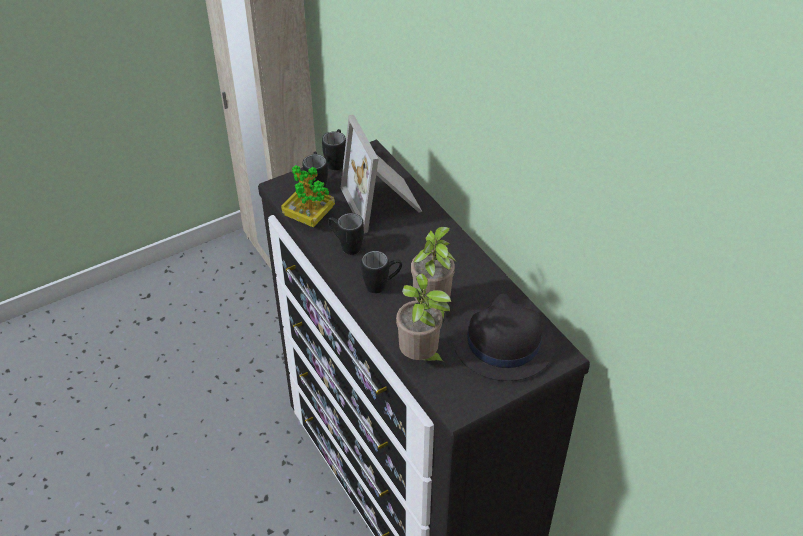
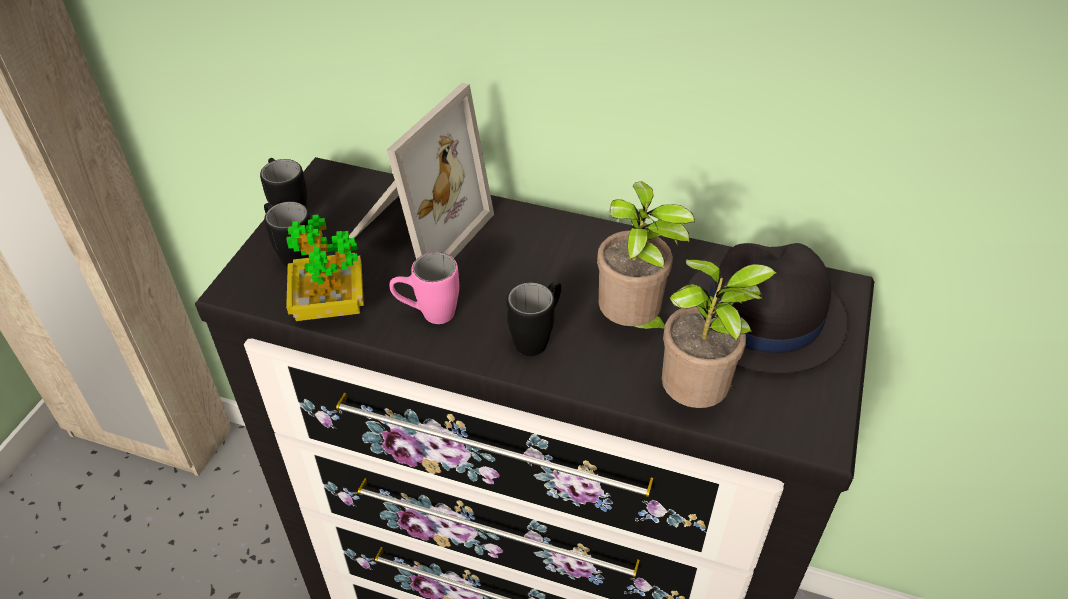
camera: 40 degrees left, 0 degrees up
black mug [328,213,364,255] -> pink mug [389,252,459,324]
picture frame [340,115,423,233] -> picture frame turned 90 degrees counterclockwise [349,83,494,259]

